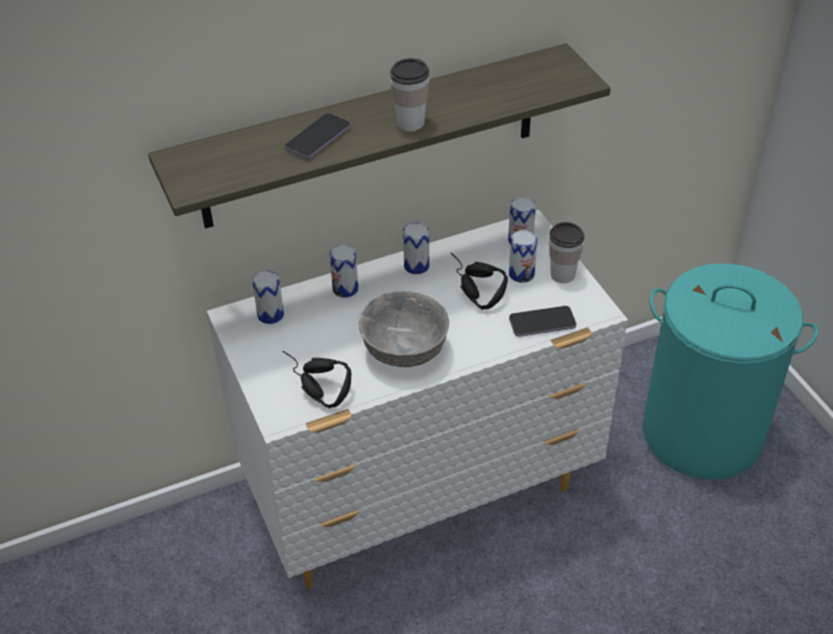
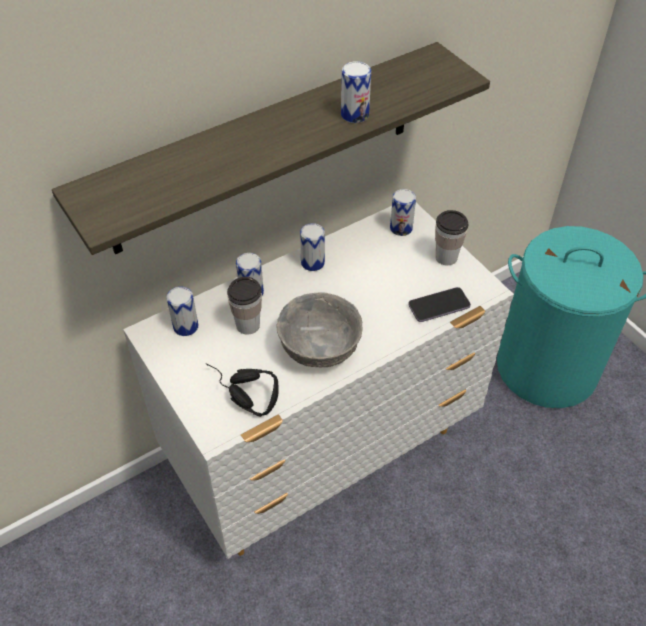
camera: 10 degrees left, 5 degrees up
phone [285,113,351,159] -> none
cup [390,58,429,131] -> cup moved to [227,277,262,334]
black headphones [451,253,508,309] -> none
can [509,230,537,283] -> can moved to [341,61,371,123]

